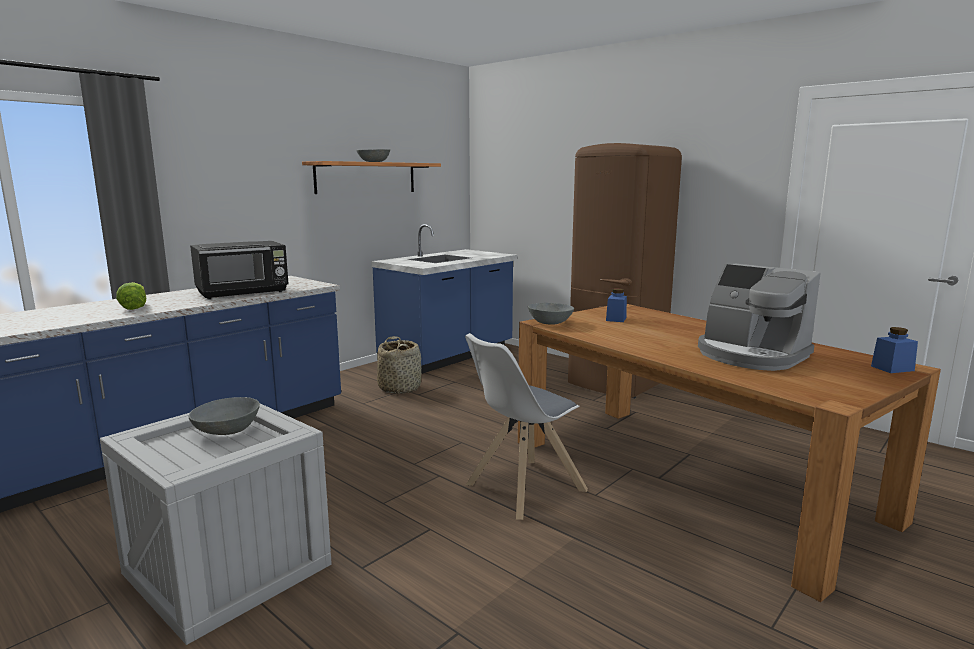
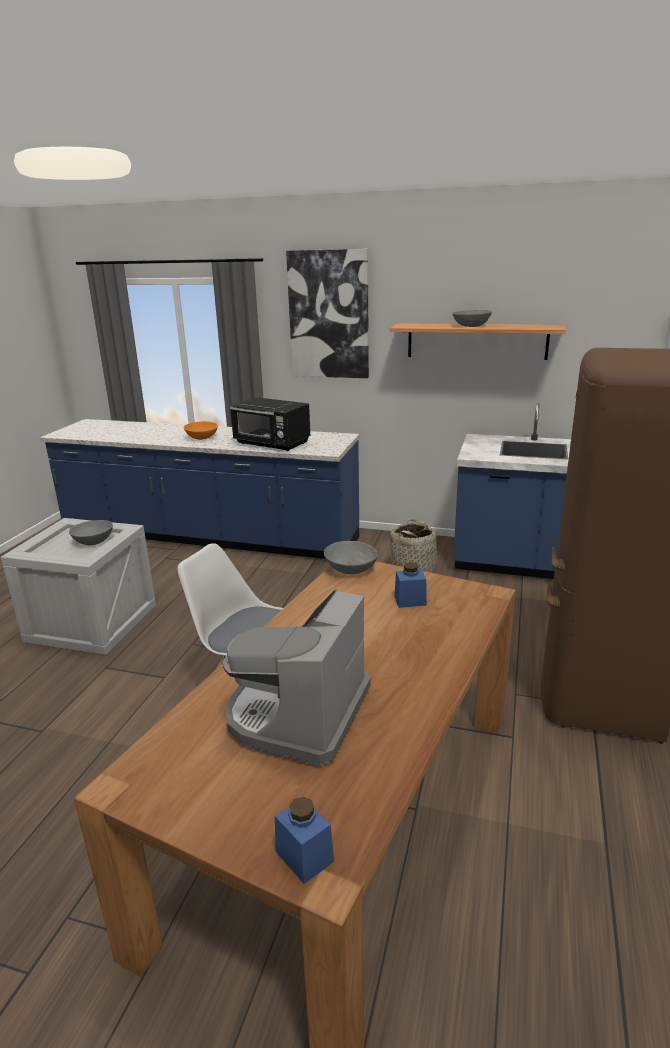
camera: 65 degrees right, 10 degrees up
lettuce [116,282,146,310] -> orange bowl [184,421,218,440]
none -> picture [286,249,369,378]

